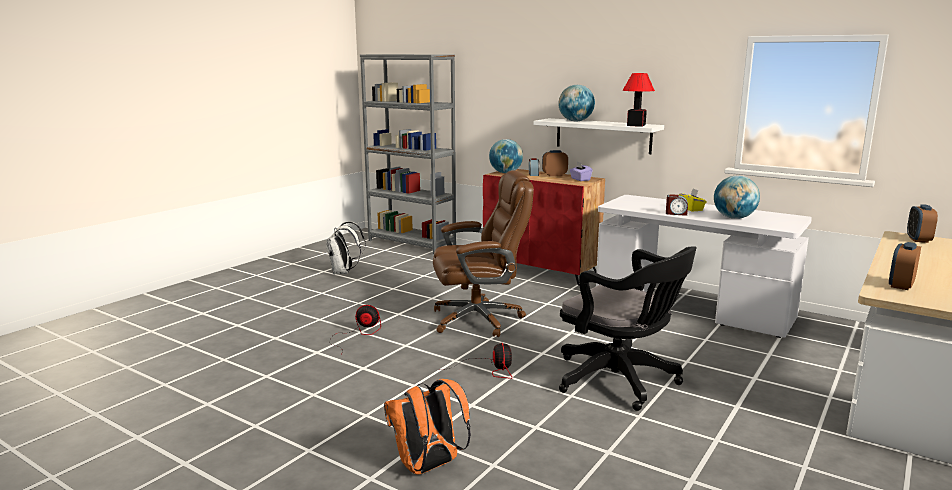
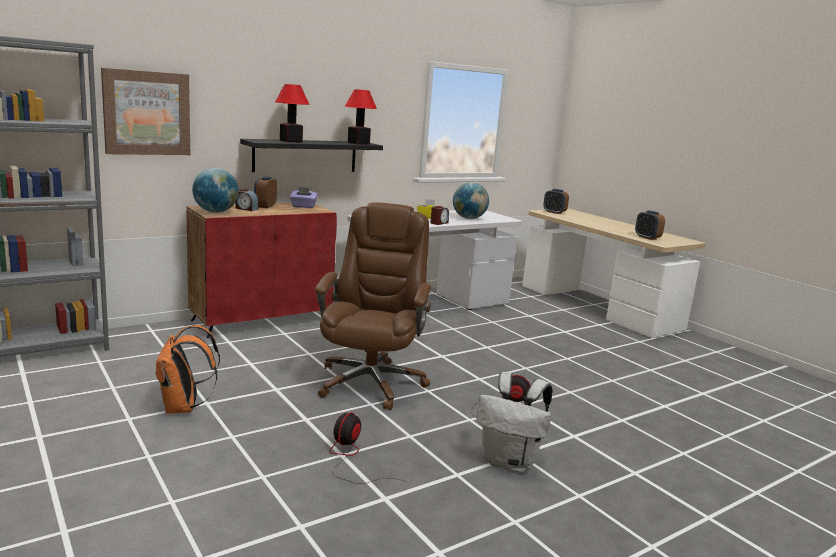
camera: 70 degrees left, 0 degrees up
white backpack [326,221,366,274] -> white backpack moved to [477,372,552,473]
orange backpack [384,379,471,475] -> orange backpack moved to [155,325,220,414]
white shelf [533,118,664,154] -> black shelf [240,139,383,172]
globe [558,85,595,121] -> table lamp [275,84,309,142]
black office chair [559,247,697,411] -> none
none -> picture [101,68,190,155]

